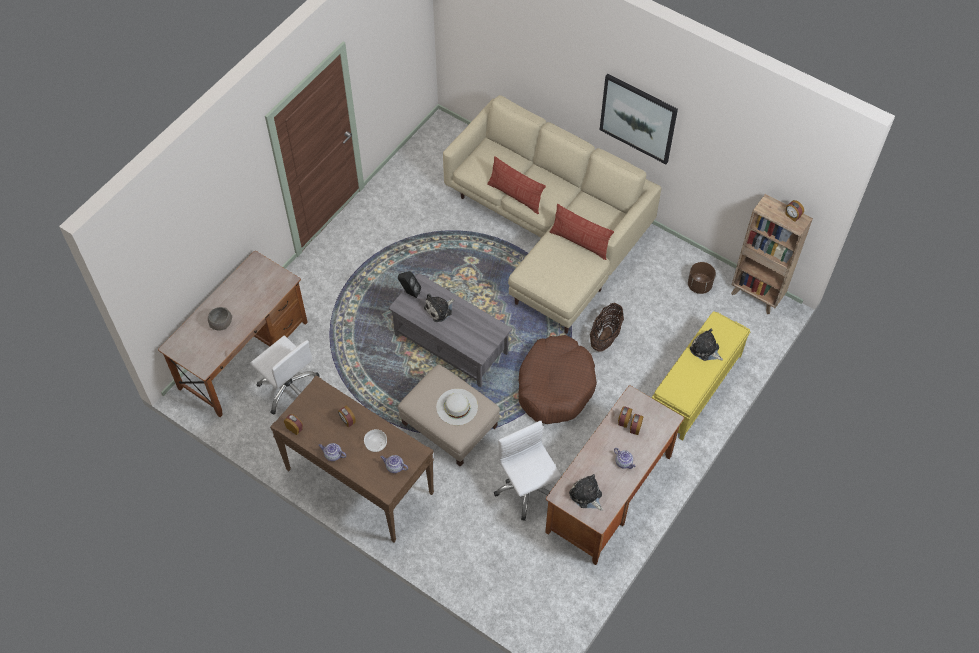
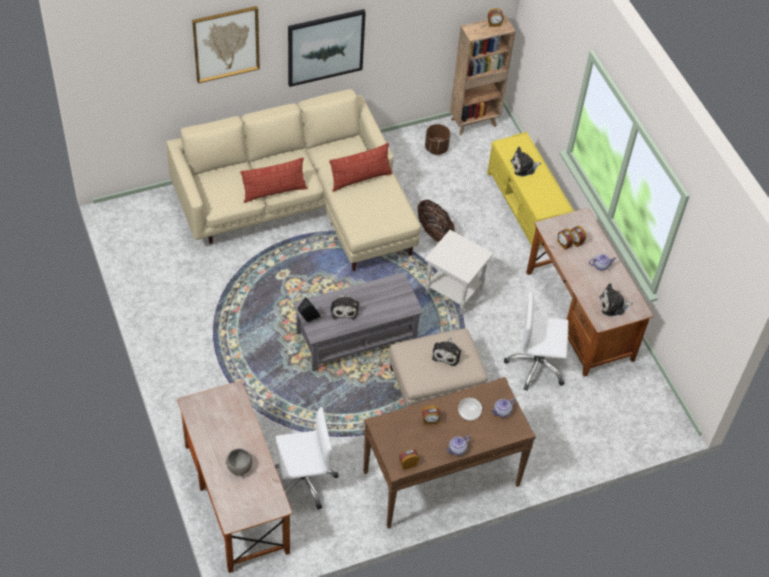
camera: 60 degrees left, 5 degrees down
white hat [436,389,478,425] -> plush toy [432,338,461,366]
brown dog bed [518,335,597,424] -> white side table [425,230,493,314]
none -> picture [192,6,260,83]

